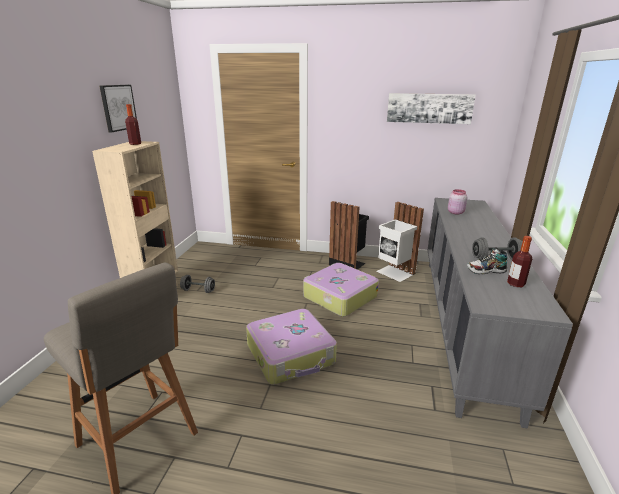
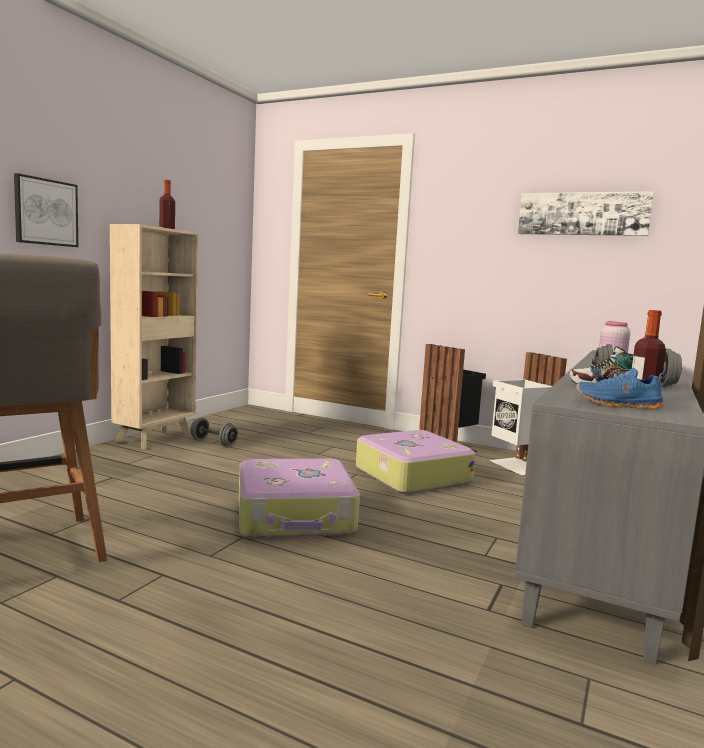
camera: 15 degrees right, 15 degrees down
picture [99,85,137,133] -> picture moved to [14,173,78,247]
none -> blue shoe [576,368,666,409]

